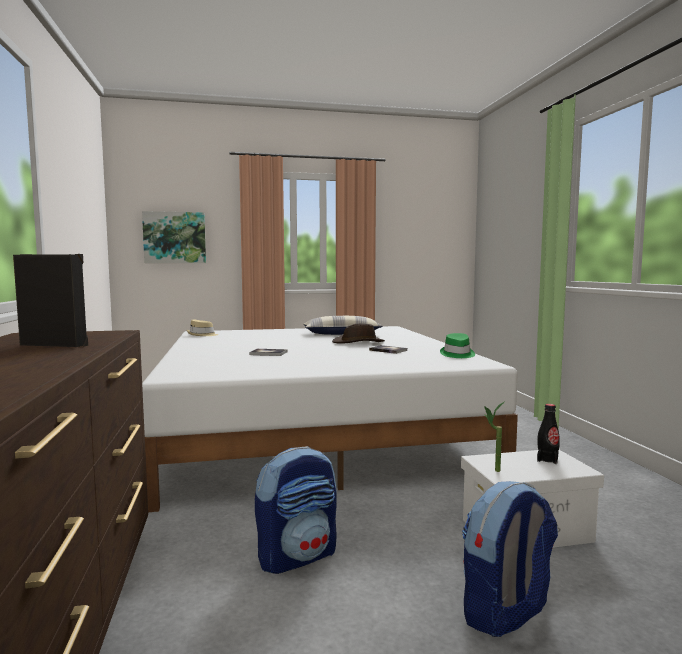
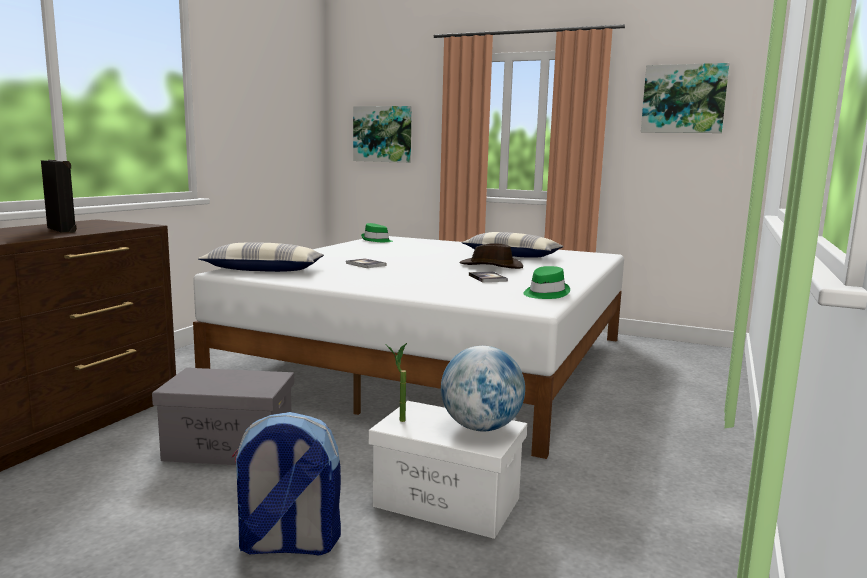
camera: 35 degrees right, 5 degrees up
beige hat [187,319,218,336] -> green hat [361,223,393,242]
backpack [255,446,337,574] -> grey storage box [152,368,294,465]
black bottle [537,404,560,464] -> globe [441,346,525,431]
none -> pillow [198,242,324,272]
none -> picture [641,63,729,133]

